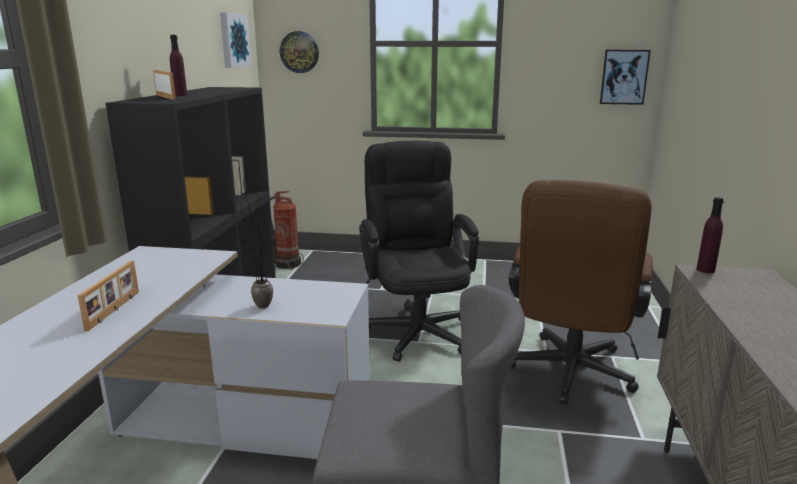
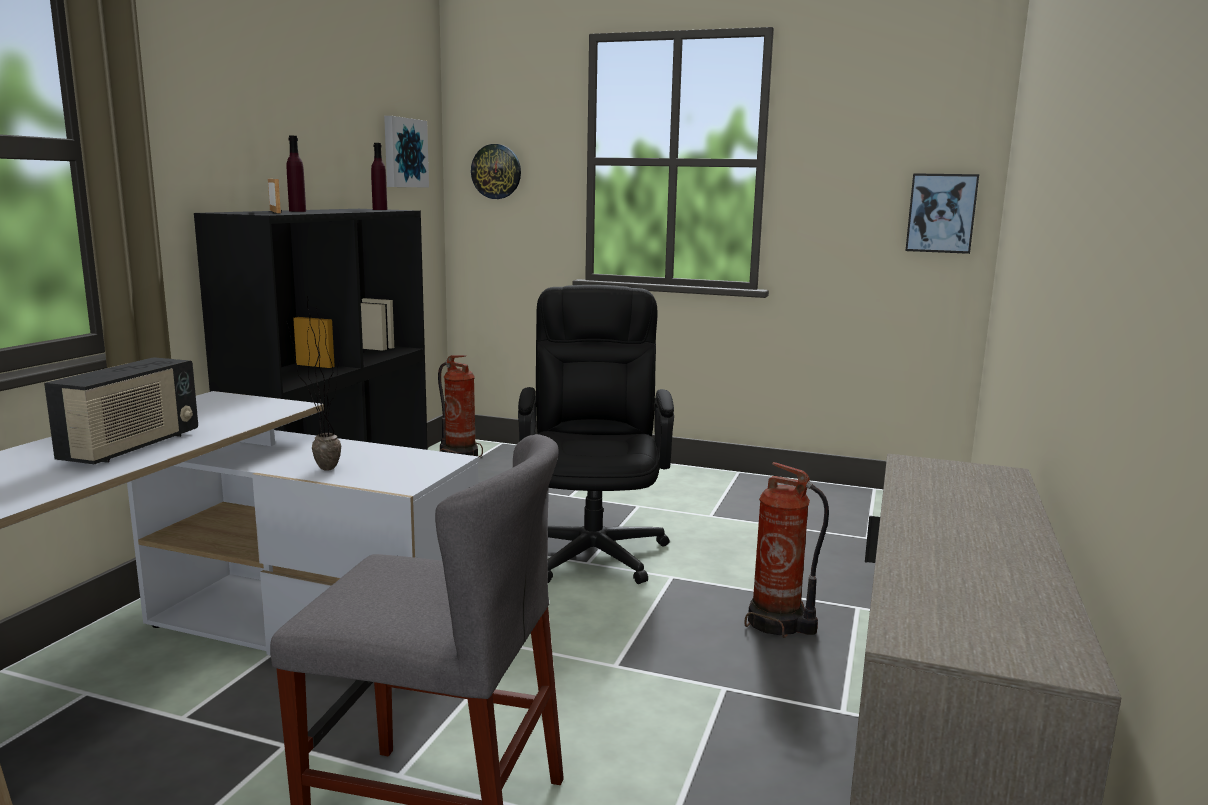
camera: 10 degrees right, 5 degrees down
picture frame [78,261,139,331] -> radio [44,357,198,464]
brown office chair [509,180,653,405] -> fire extinguisher [744,462,829,638]
purple bottle [697,197,724,273] -> purple bottle moved to [371,143,387,210]

